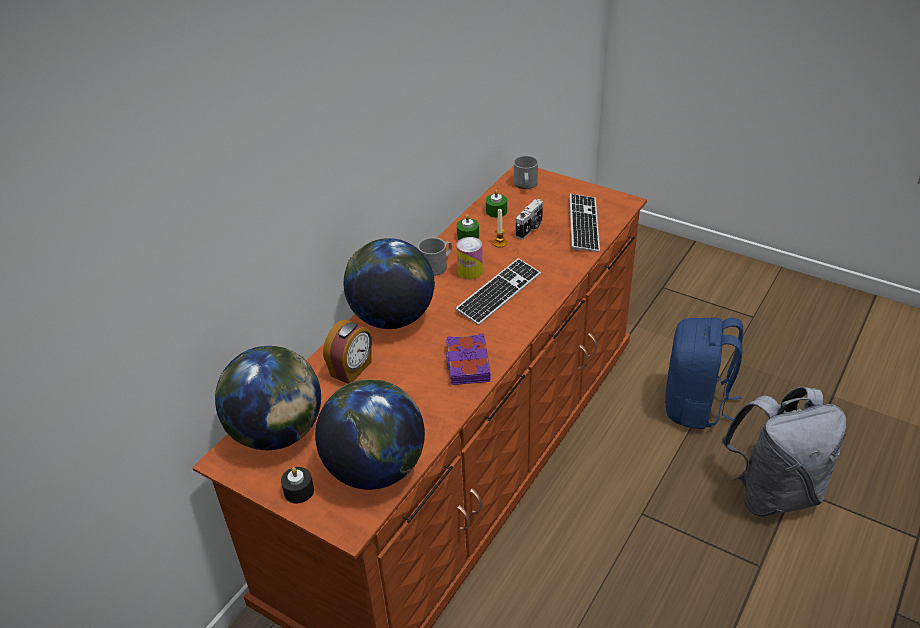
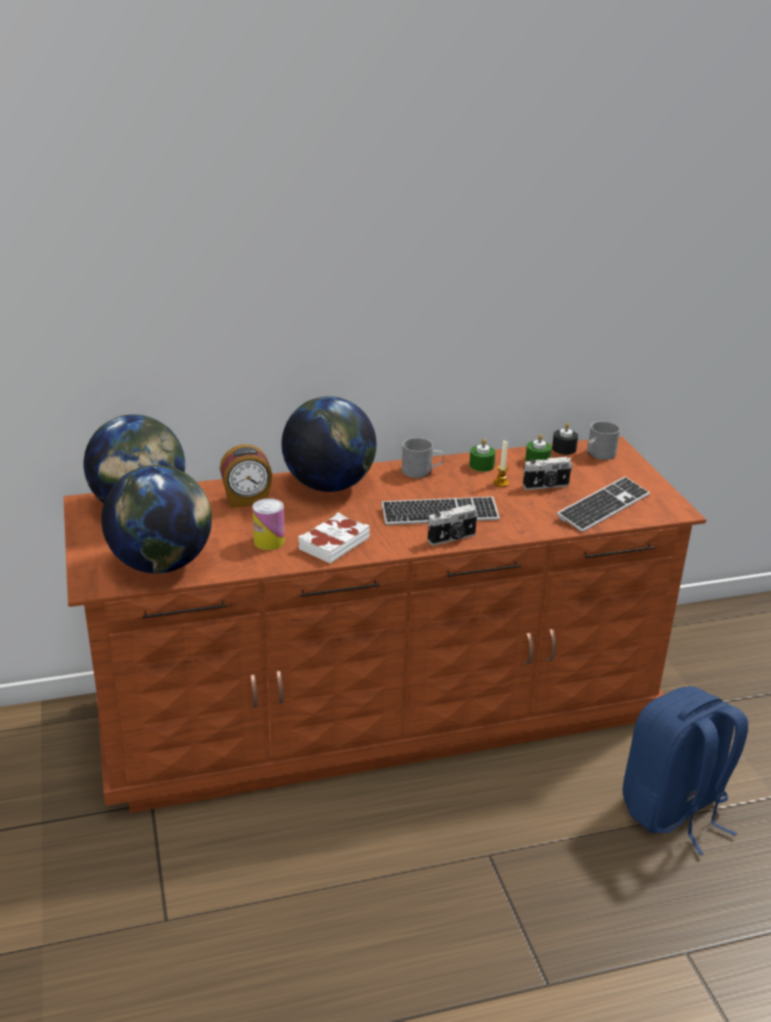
camera: 40 degrees right, 10 degrees down
black candle [281,467,314,503] -> black candle moved to [552,423,578,455]
purple book [446,333,491,385] -> white book [298,513,370,563]
can [456,237,483,280] -> can moved to [252,498,285,550]
grey backpack [721,387,847,517] -> none
none -> camera [428,504,478,545]

